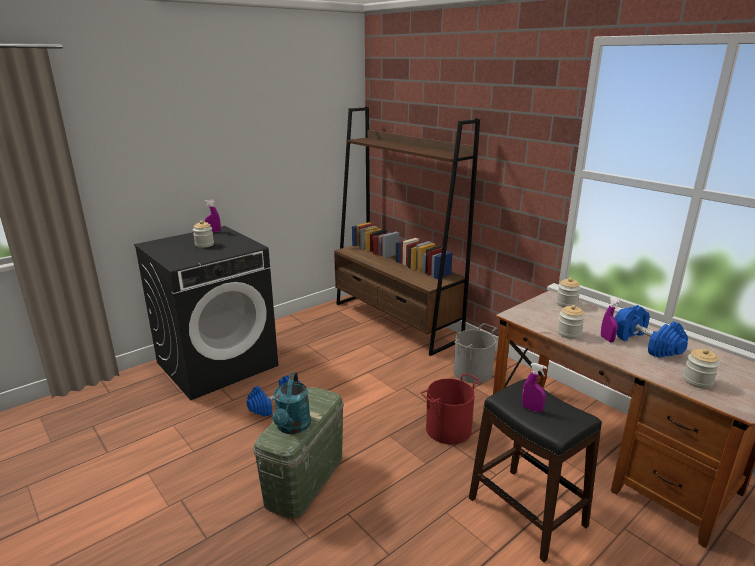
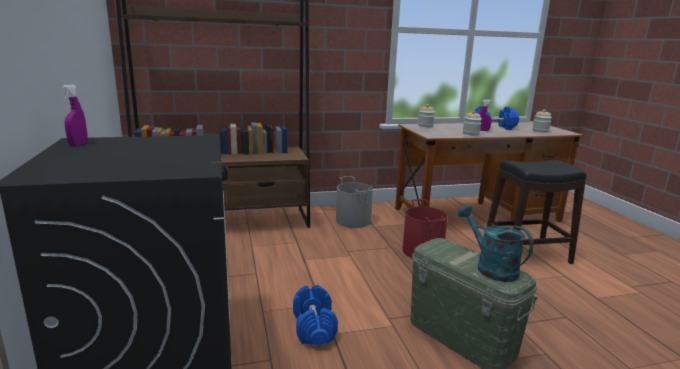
camera: 65 degrees left, 5 degrees down
jar [193,221,214,248] -> none
turquoise watering can [272,372,311,434] -> turquoise watering can turned 150 degrees counterclockwise [458,205,534,282]
purple spray bottle [522,363,547,413] -> none

